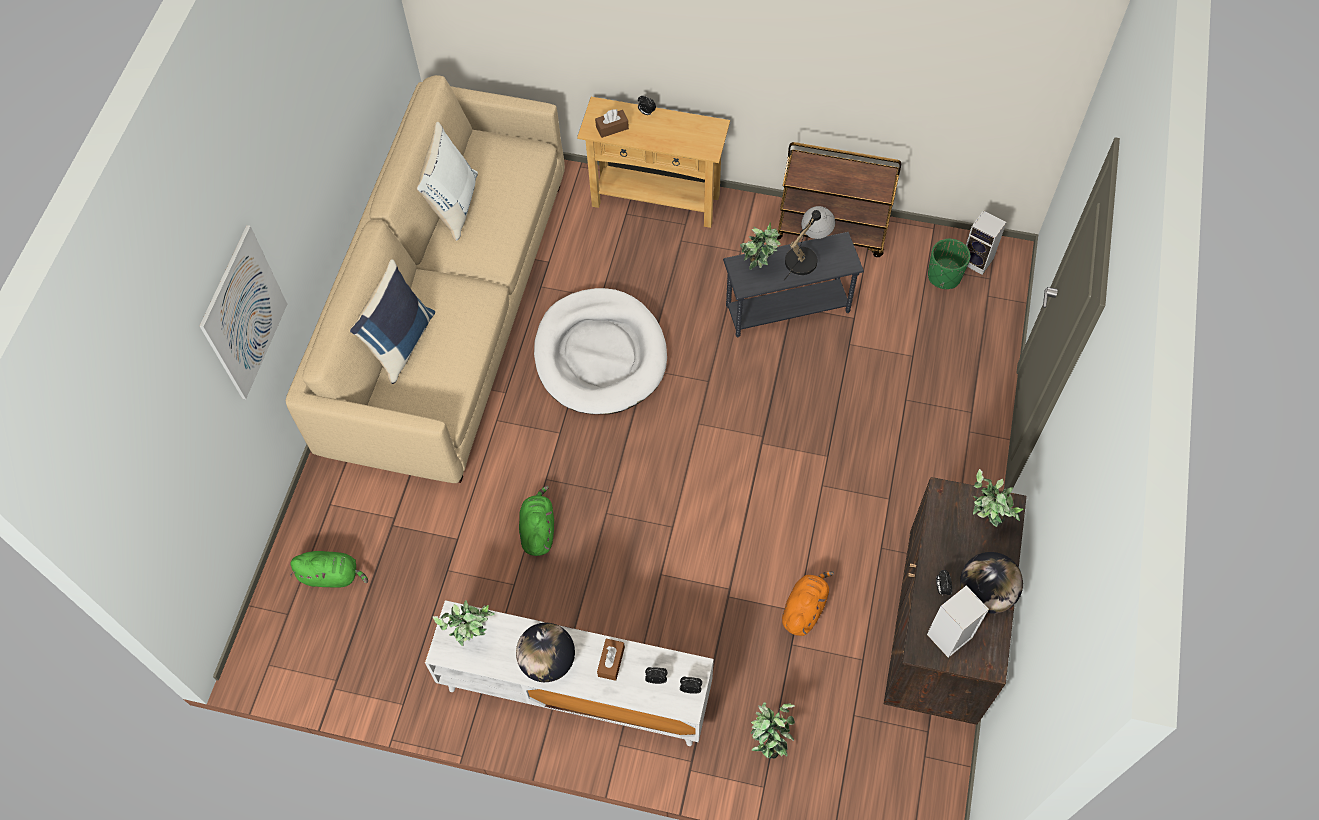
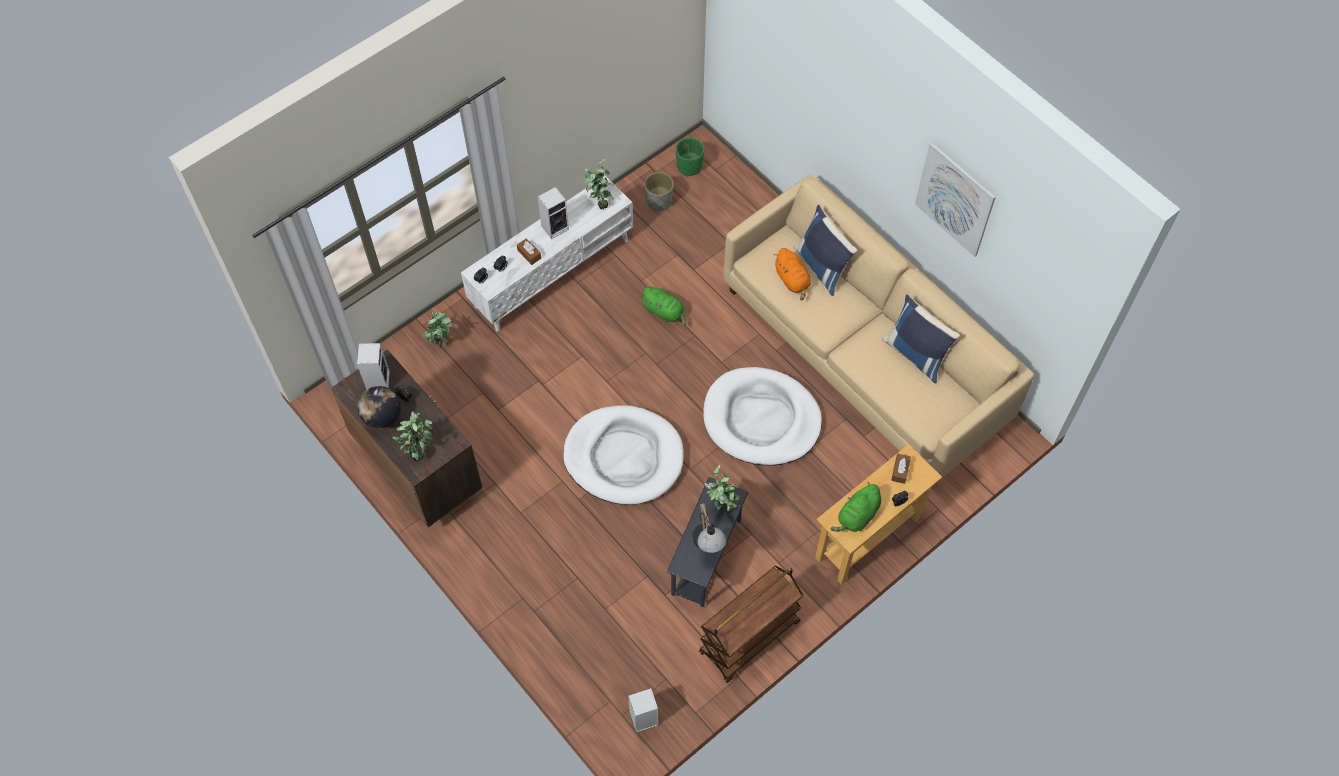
camera: 125 degrees right, 0 degrees up
picture [200,225,287,399] -> picture moved to [915,142,995,257]
green plush toy [290,551,368,588] -> green plush toy moved to [831,482,881,532]
white pillow [416,122,478,241] -> blue pillow [883,294,960,383]
globe [516,623,575,682] -> speaker [537,187,569,239]
orange plush toy [782,571,834,636] -> orange plush toy moved to [774,248,811,301]
green planter [928,239,970,289] -> green planter moved to [676,137,704,177]
none -> white dog bed [563,405,684,505]
none -> grey planter [644,172,674,211]

